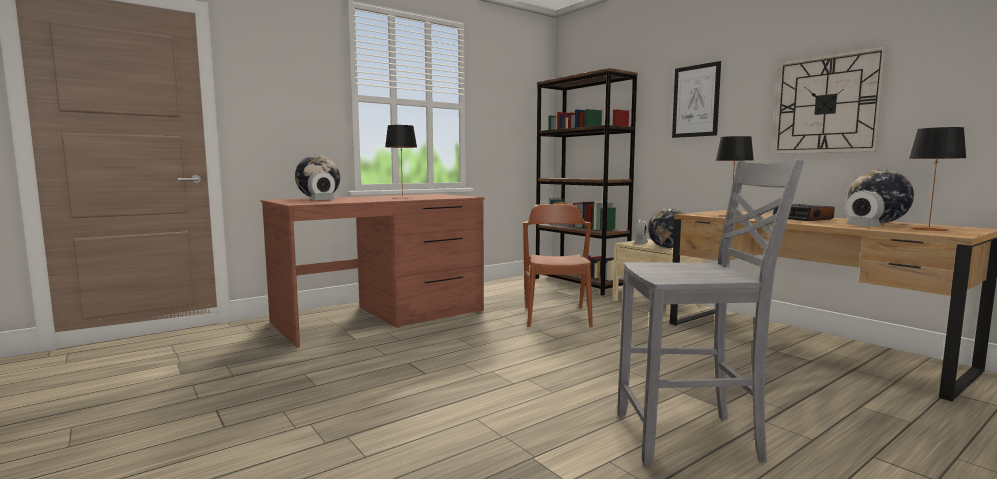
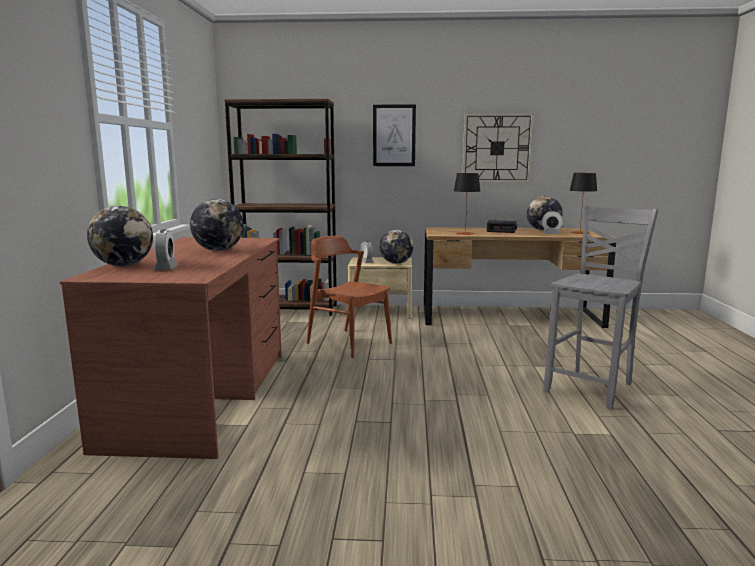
camera: 50 degrees left, 5 degrees up
table lamp [385,125,417,199] -> globe [190,199,244,251]

